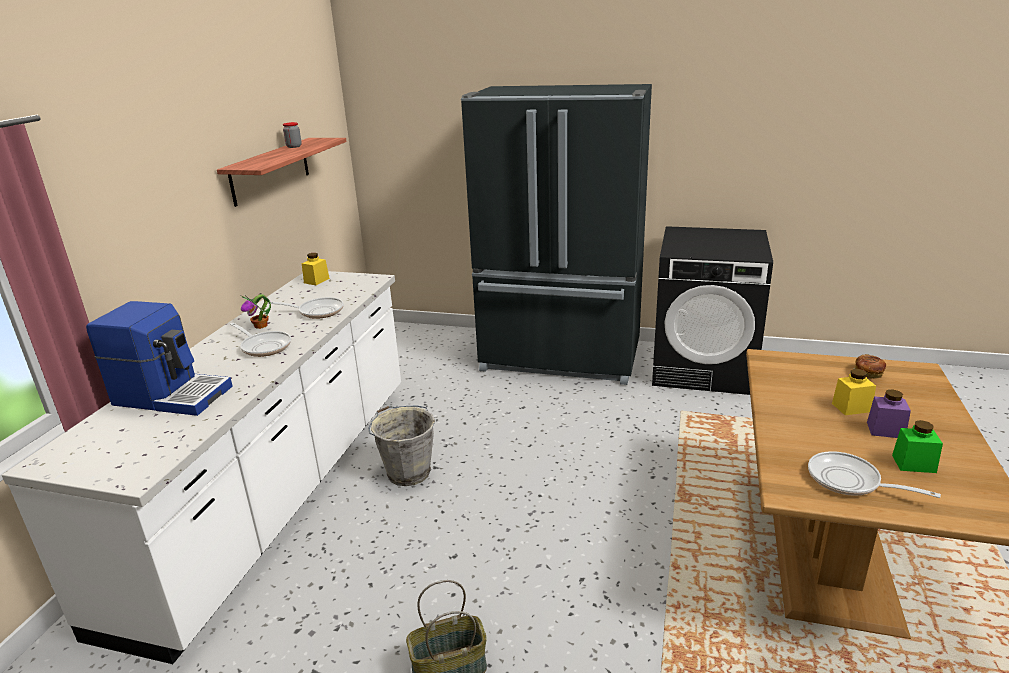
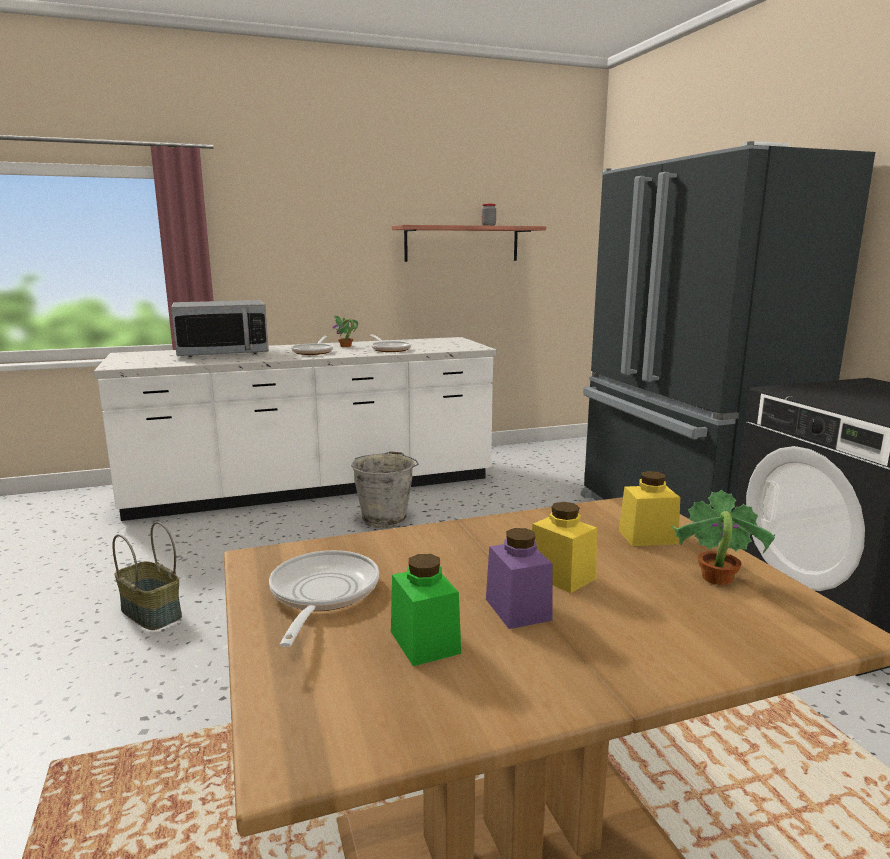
camera: 55 degrees right, 10 degrees down
coffee machine [86,301,233,416] -> microwave [171,300,269,357]
yellow jar [302,253,330,285] -> yellow jar moved to [619,471,680,546]
bread [854,354,886,379] -> potted plant [671,490,775,585]

